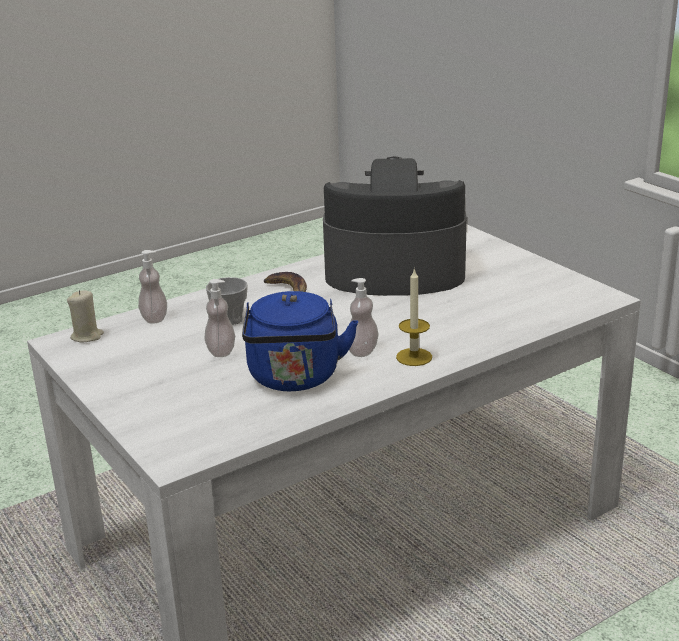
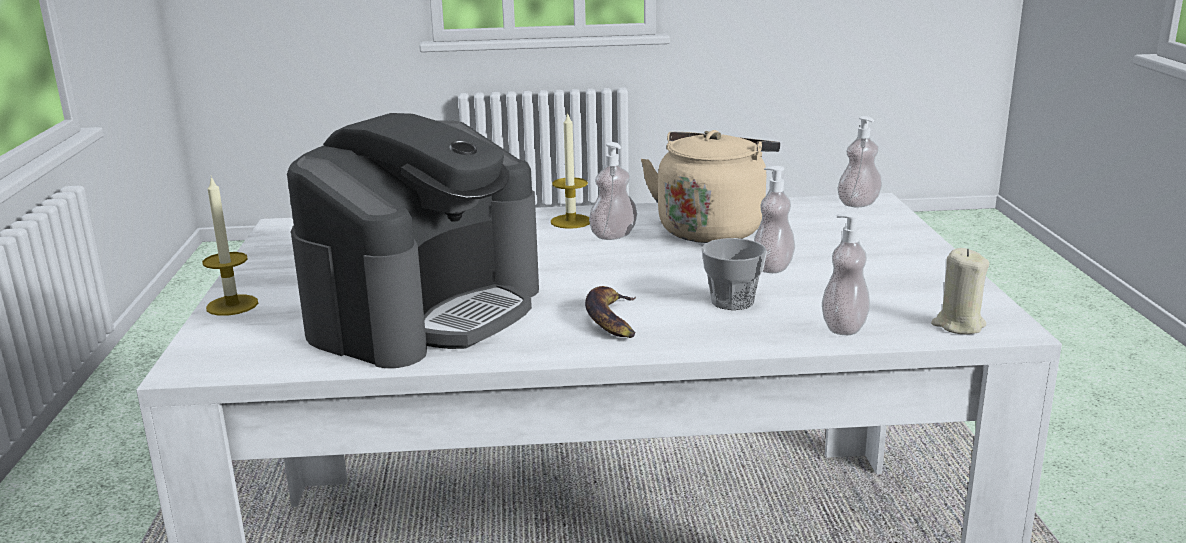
camera: 150 degrees left, 5 degrees down
blue kettle [242,291,358,391] -> beige kettle [641,130,780,243]
coffee machine [323,157,467,296] -> coffee machine turned 90 degrees counterclockwise [287,113,539,368]
none -> candle [202,176,258,316]
none -> soap dispenser [837,116,882,207]

